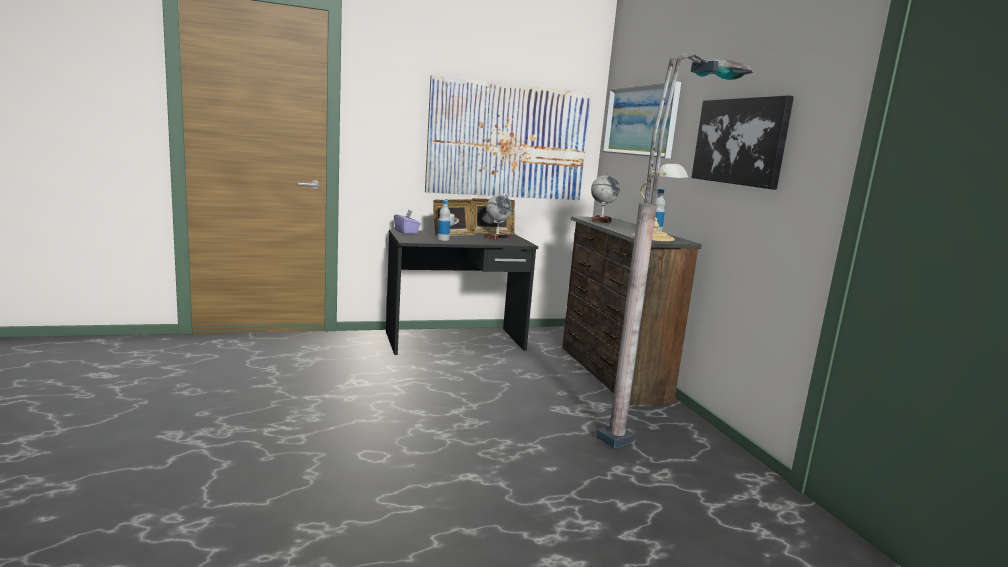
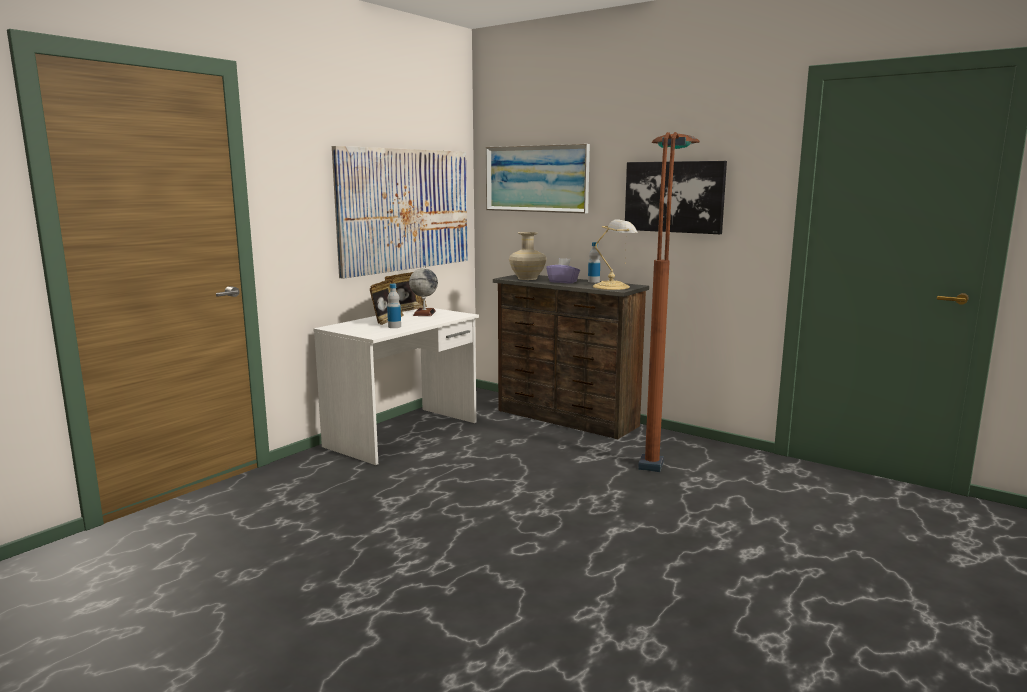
camera: 35 degrees left, 0 degrees up
black desk [386,230,538,355] -> white desk [313,307,479,465]
purple tissue box [394,210,421,234] -> purple tissue box moved to [546,258,580,283]
globe [591,173,620,223] -> beige vase [509,232,547,280]
grey floor lamp [596,53,753,448] -> brown floor lamp [638,132,700,472]

